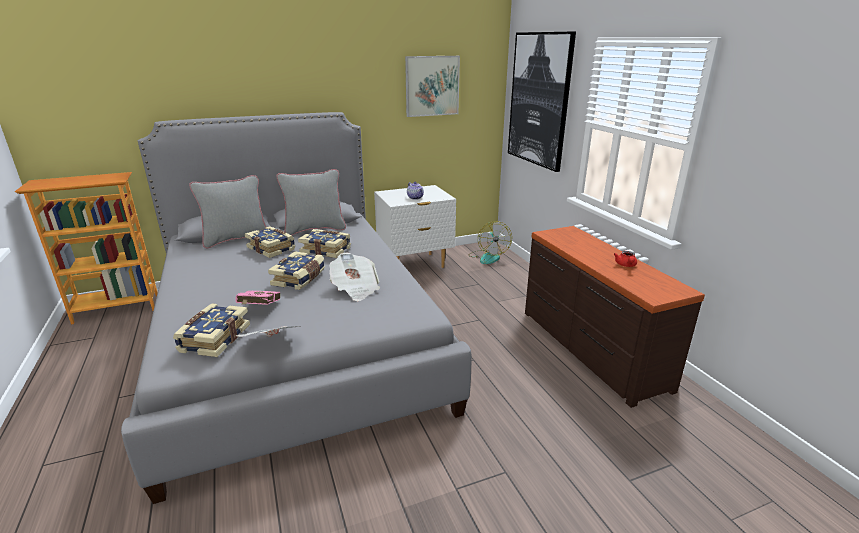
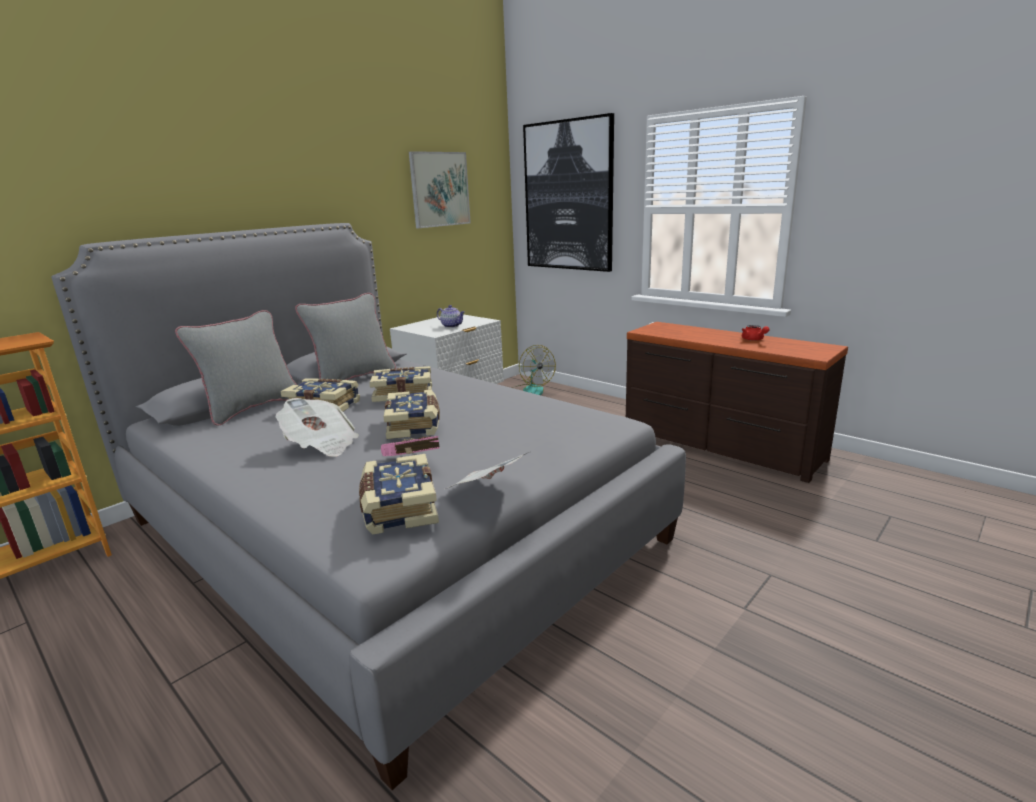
camera: 25 degrees left, 5 degrees down
newspaper [329,253,380,301] -> newspaper moved to [276,398,359,457]

